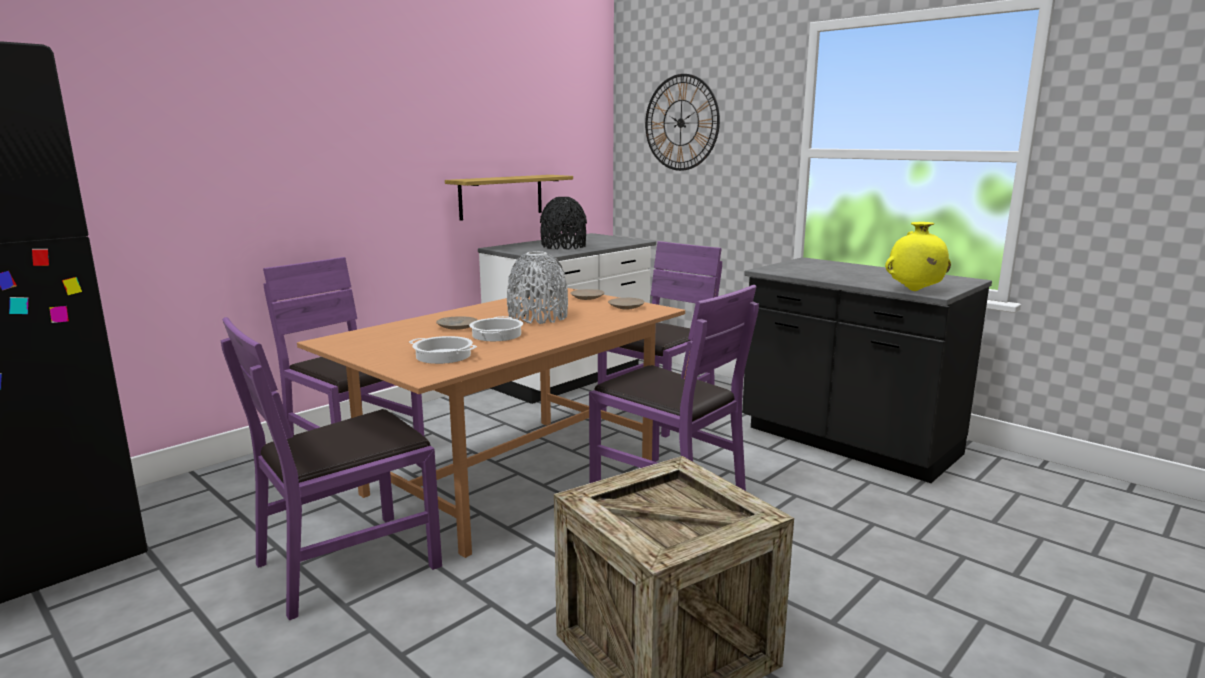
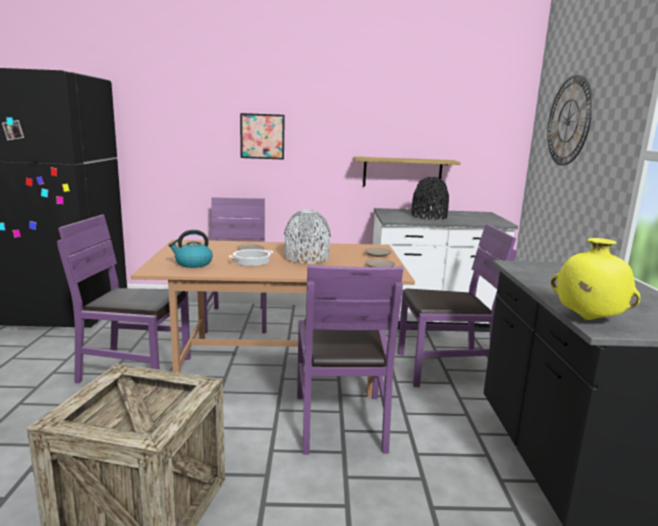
camera: 45 degrees right, 0 degrees up
cooking pot [409,336,477,364] -> kettle [168,230,213,268]
none -> picture [240,113,285,160]

